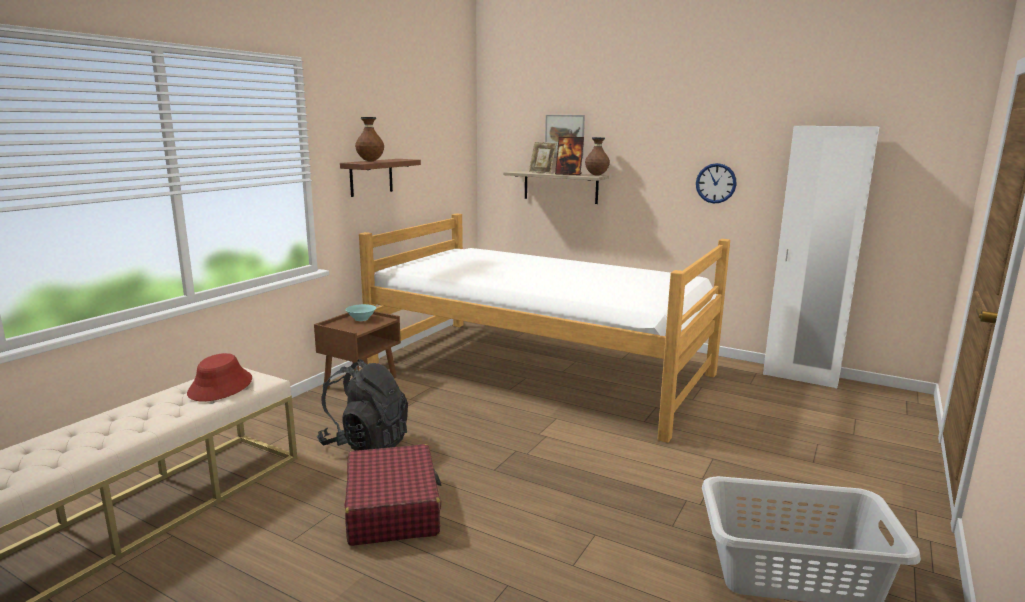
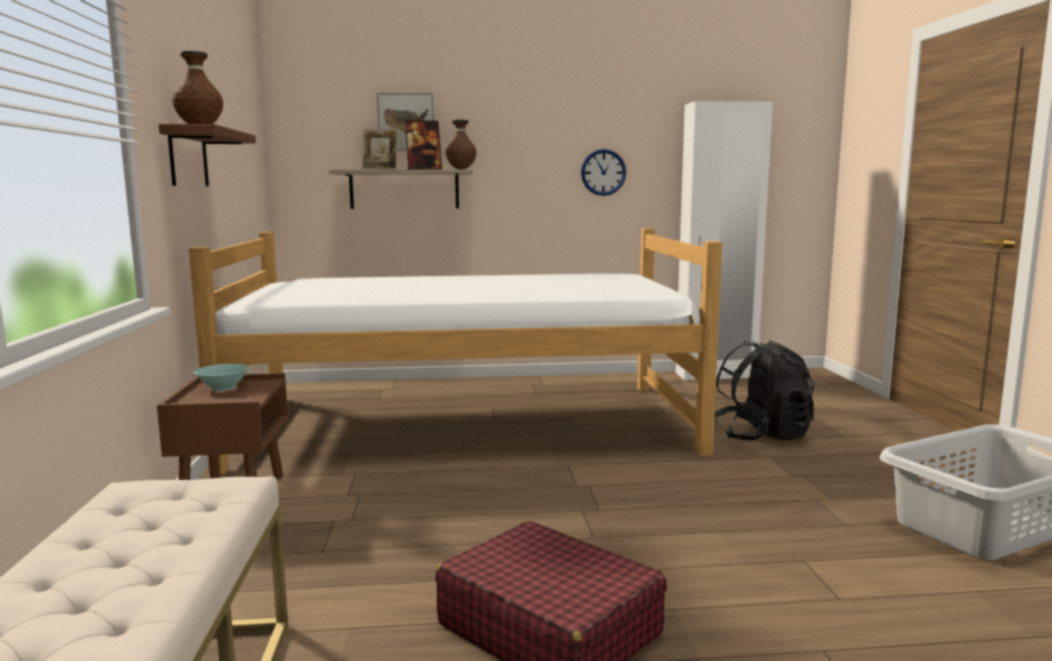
camera: 35 degrees left, 5 degrees down
red hat [187,353,252,401] -> none
black backpack [317,359,408,451] -> black backpack moved to [714,340,815,440]

